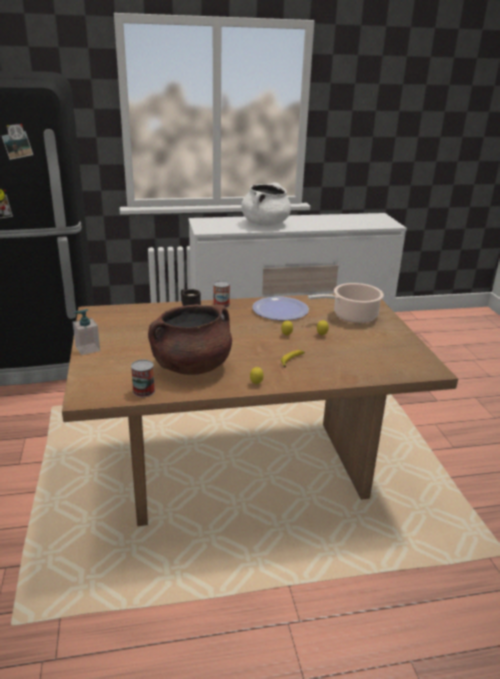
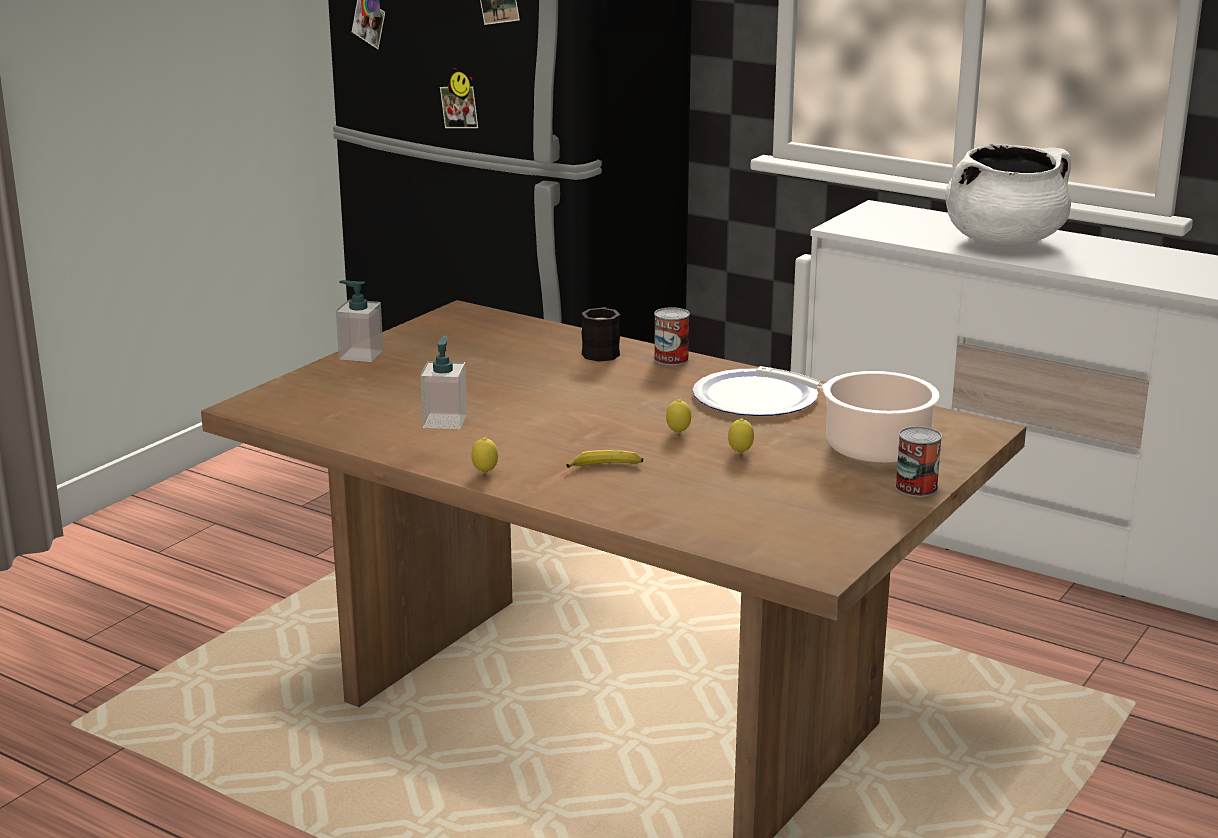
camera: 45 degrees right, 5 degrees down
can [131,359,155,397] -> can moved to [895,426,942,497]
brown cooking pot [148,305,232,375] -> soap dispenser [420,336,467,429]

